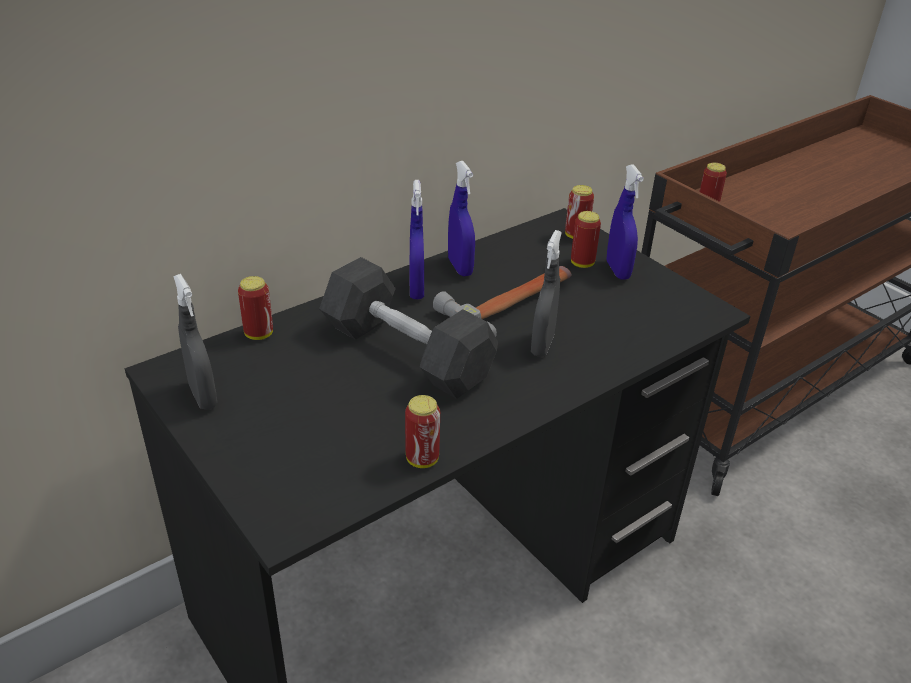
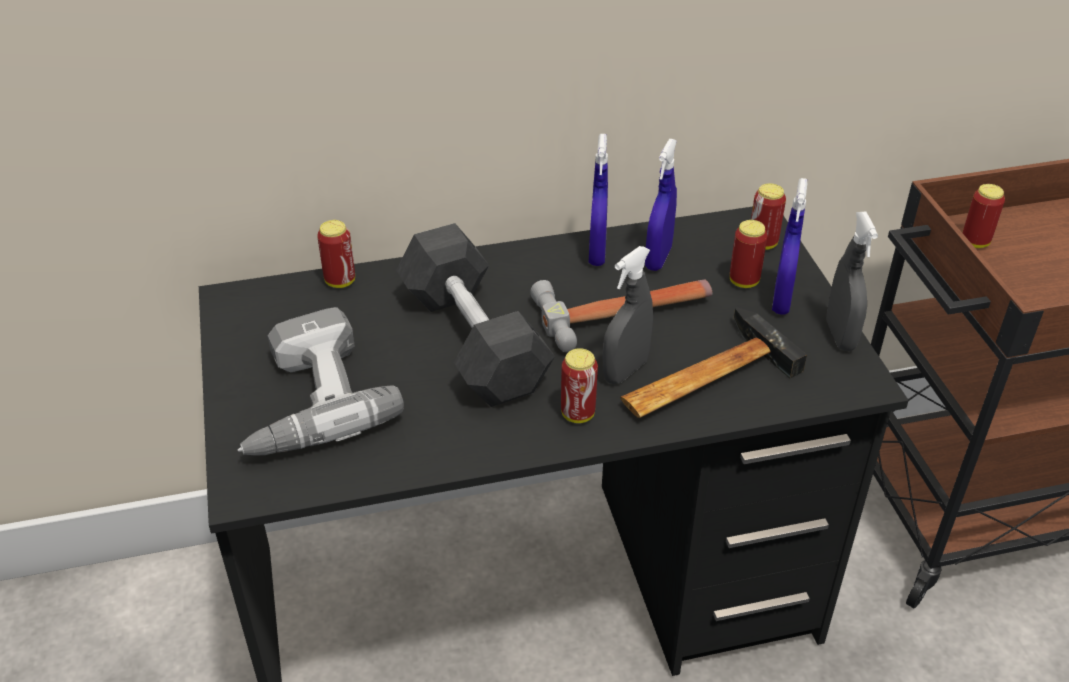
camera: 25 degrees right, 5 degrees up
grey spray bottle [174,274,217,410] -> grey spray bottle moved to [826,212,878,351]
can [405,395,440,468] -> can moved to [561,348,598,423]
blue spray bottle [409,180,424,299] -> blue spray bottle moved to [645,139,677,271]
none -> power drill [237,307,404,455]
none -> hammer [620,308,807,418]

